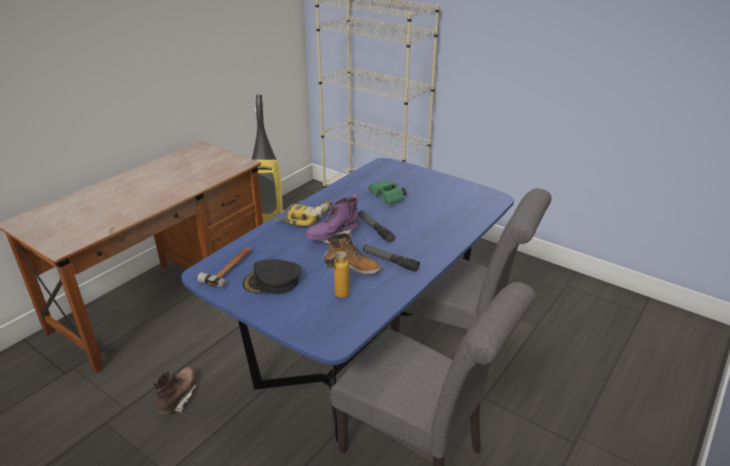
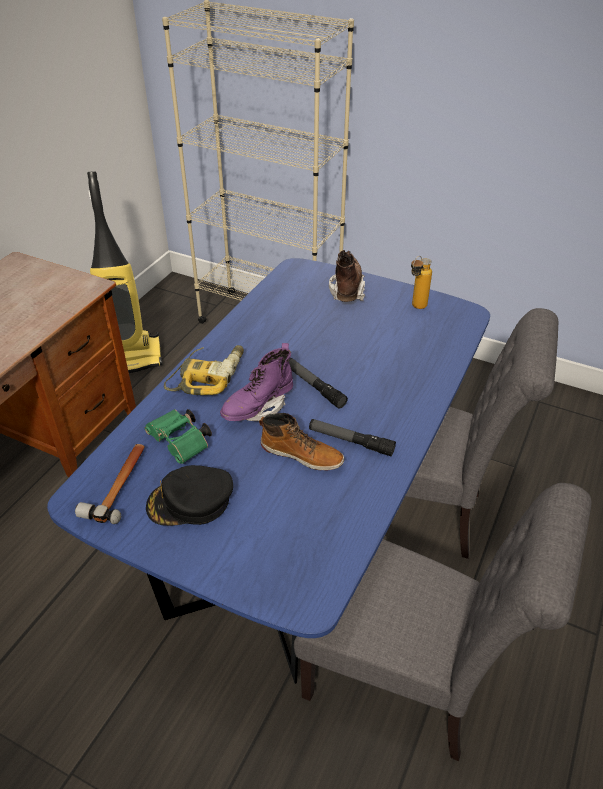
camera: 10 degrees left, 10 degrees up
brown boot [152,367,196,414] -> brown boot moved to [329,250,365,302]
bottle [324,249,349,298] -> bottle moved to [411,256,432,309]
green binoculars [368,180,407,205] -> green binoculars moved to [145,409,212,464]

